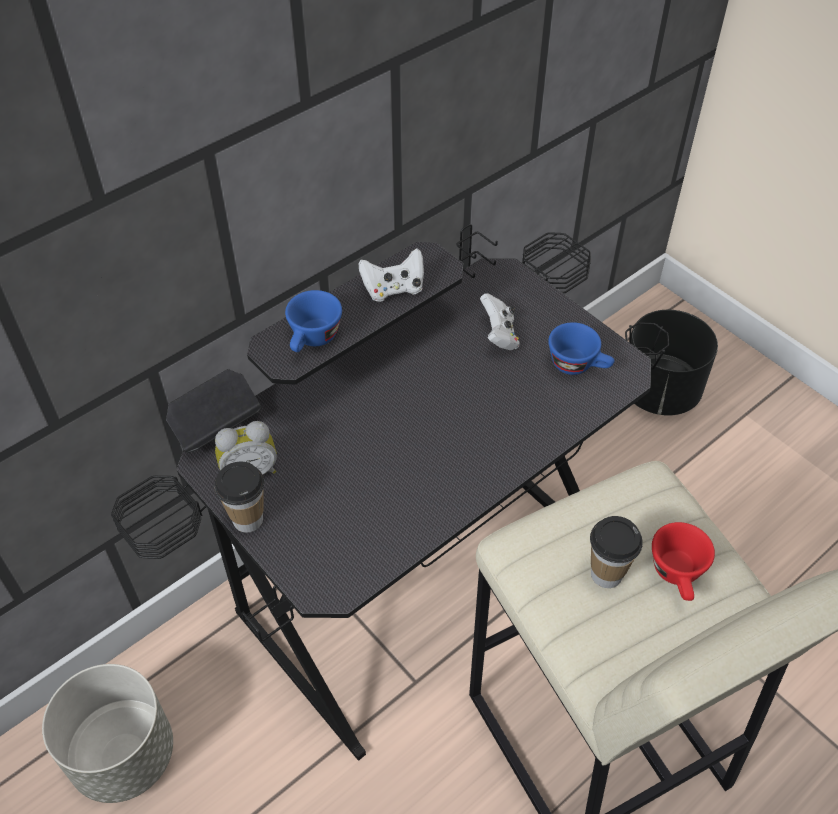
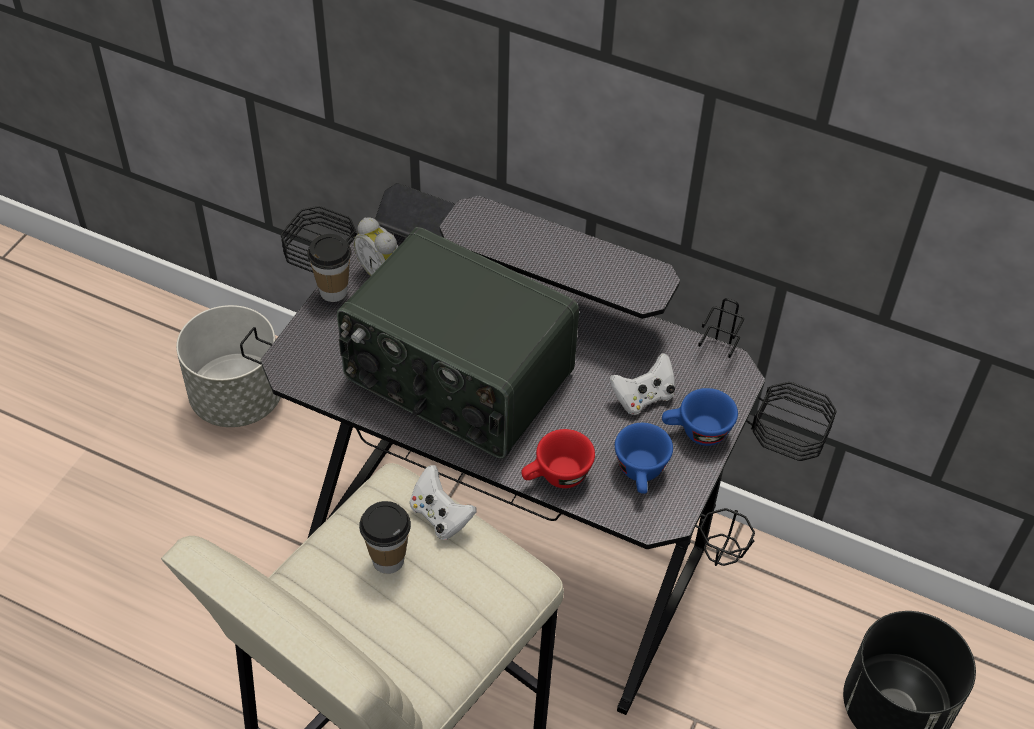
camera: 65 degrees right, 0 degrees up
blue cup [285,290,342,352] -> blue cup moved to [662,388,738,446]
white game controller [359,248,424,302] -> white game controller moved to [410,465,477,540]
red cup [652,522,715,601] -> red cup moved to [521,429,595,488]
none -> radio [337,227,579,458]

